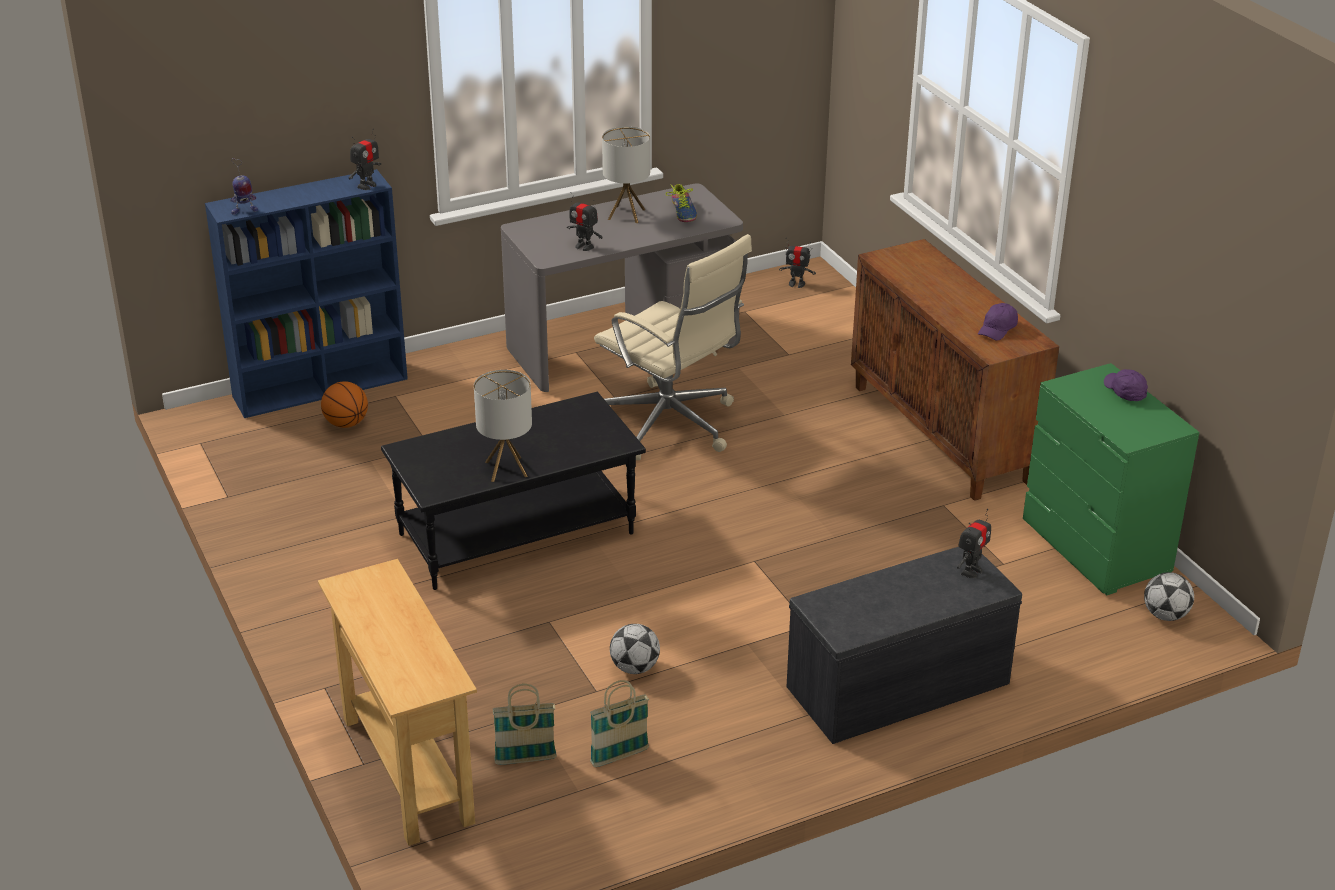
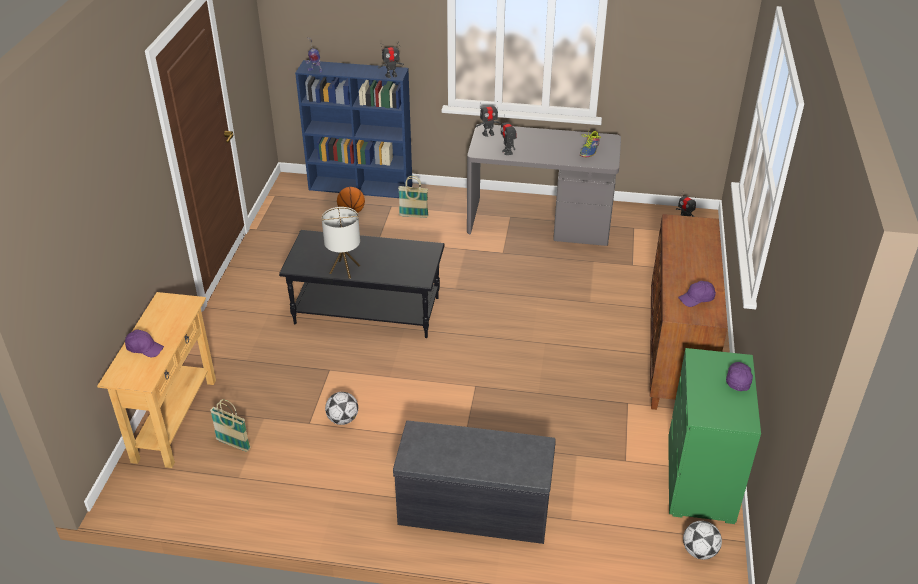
camera: 35 degrees right, 5 degrees up
basket [590,680,649,767] -> basket moved to [398,176,429,218]
beige office chair [594,234,752,460] -> none
table lamp [602,126,650,223] -> none
toy robot [957,509,991,578] -> toy robot moved to [475,101,501,137]
none -> purple cap [125,329,164,357]

